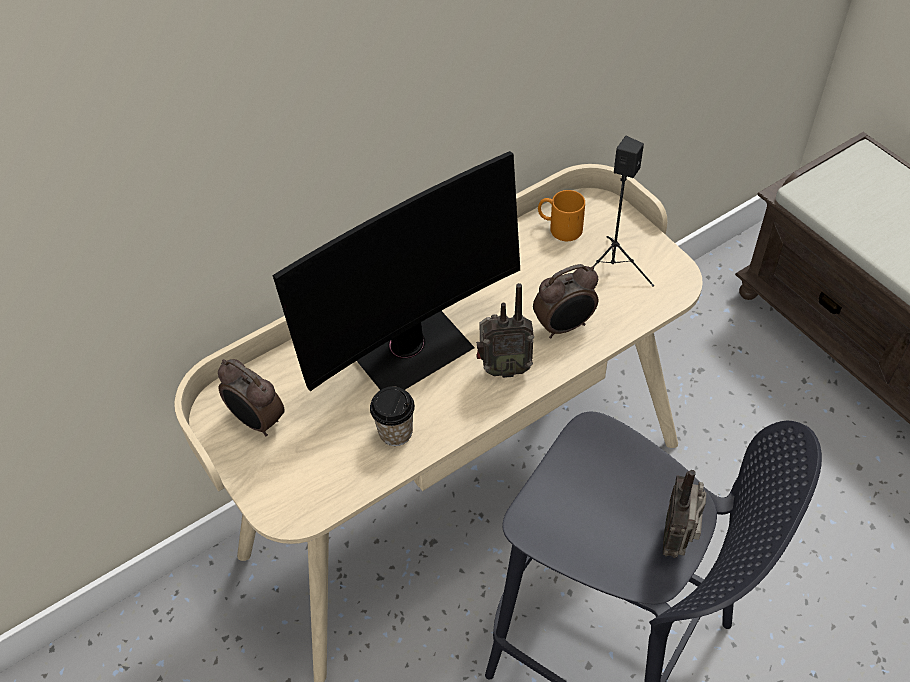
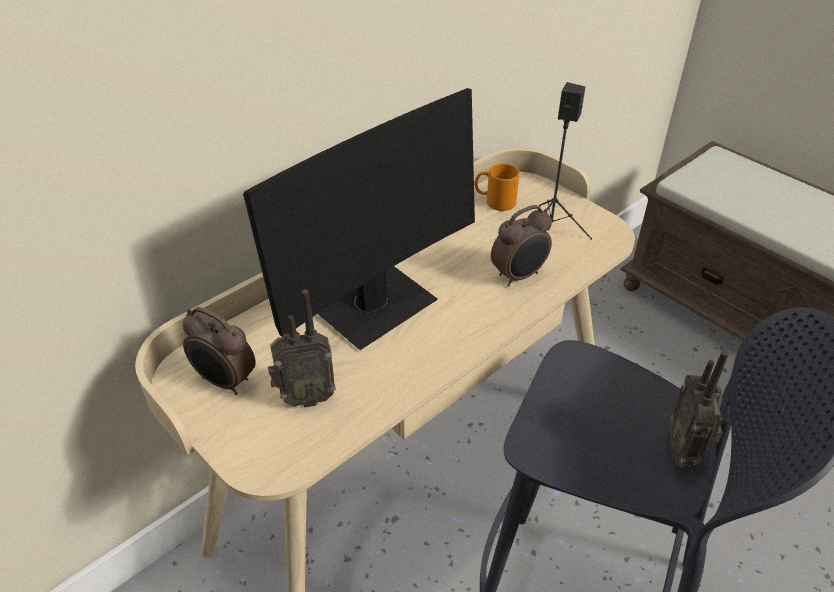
camera: 10 degrees left, 10 degrees down
cup [370,386,415,446] -> none
radio [476,283,534,378] -> radio moved to [268,289,336,408]

